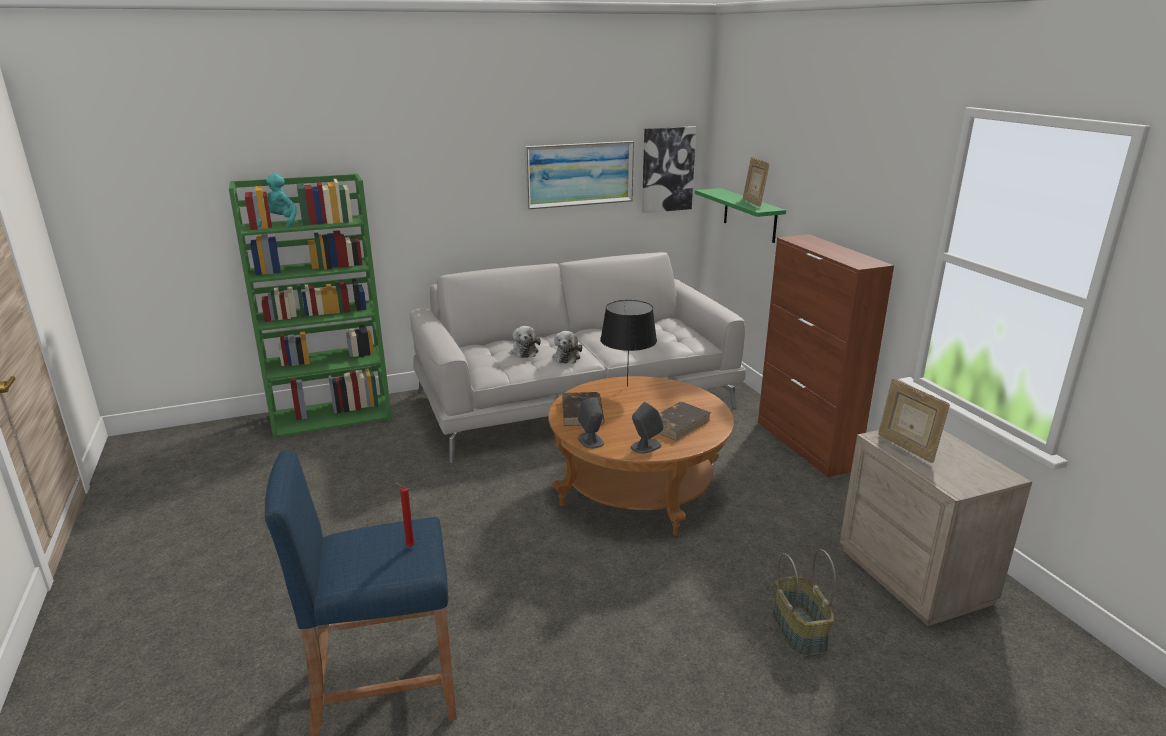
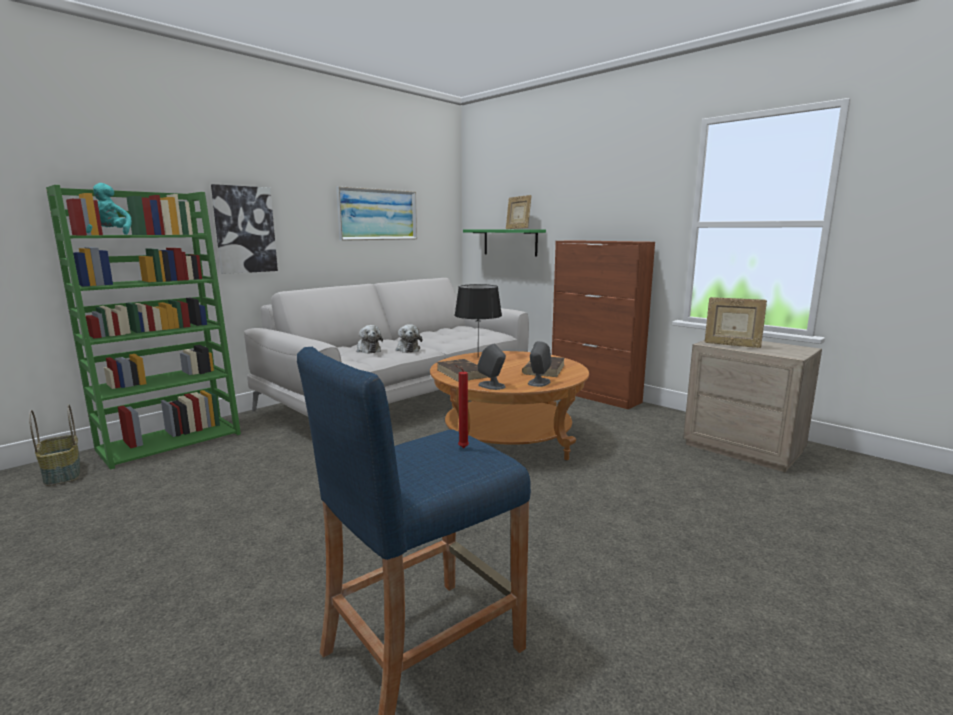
camera: 25 degrees left, 10 degrees down
picture [642,126,696,213] -> picture moved to [211,184,278,274]
basket [773,549,836,656] -> basket moved to [29,404,80,486]

